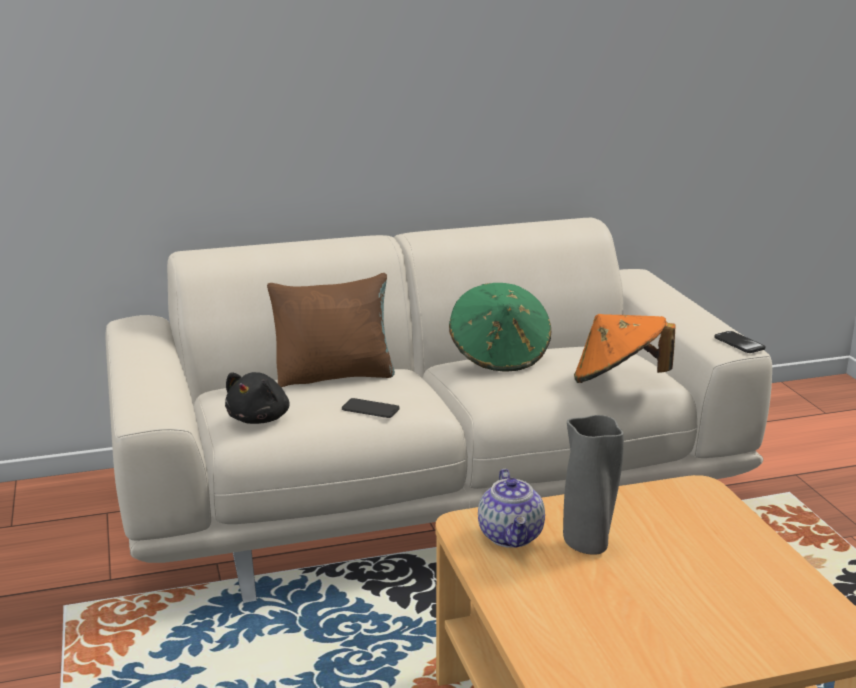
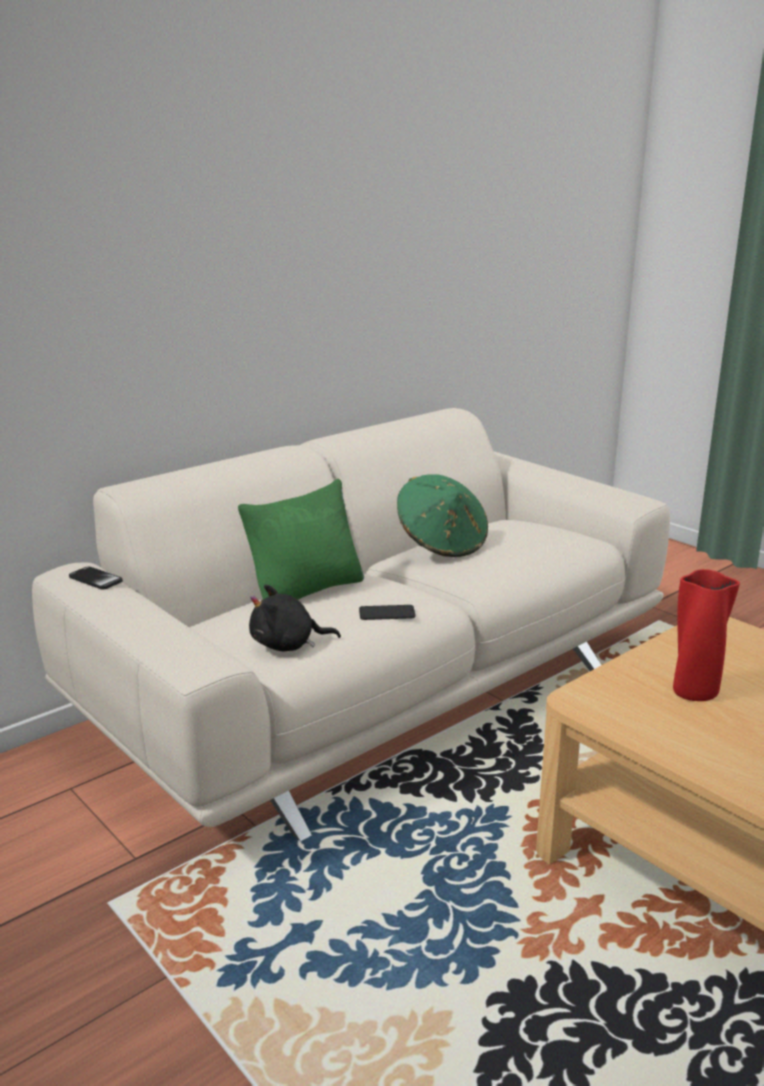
camera: 25 degrees left, 0 degrees up
black plush toy [225,372,290,424] -> black plush toy turned 90 degrees clockwise [249,584,341,651]
brown pillow [267,273,395,387] -> green pillow [238,479,364,600]
teapot [478,469,545,548] -> none
grey vase [563,415,624,555] -> red vase [673,569,740,701]
orange hat [574,314,676,383] -> none
phone [714,331,765,353] -> phone moved to [69,567,123,589]

